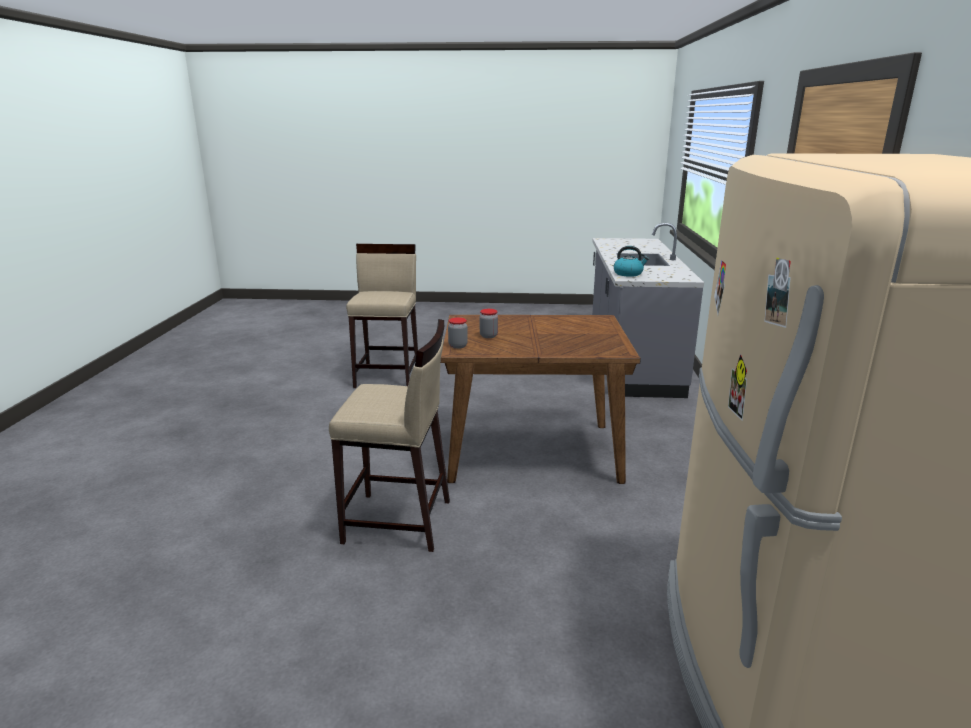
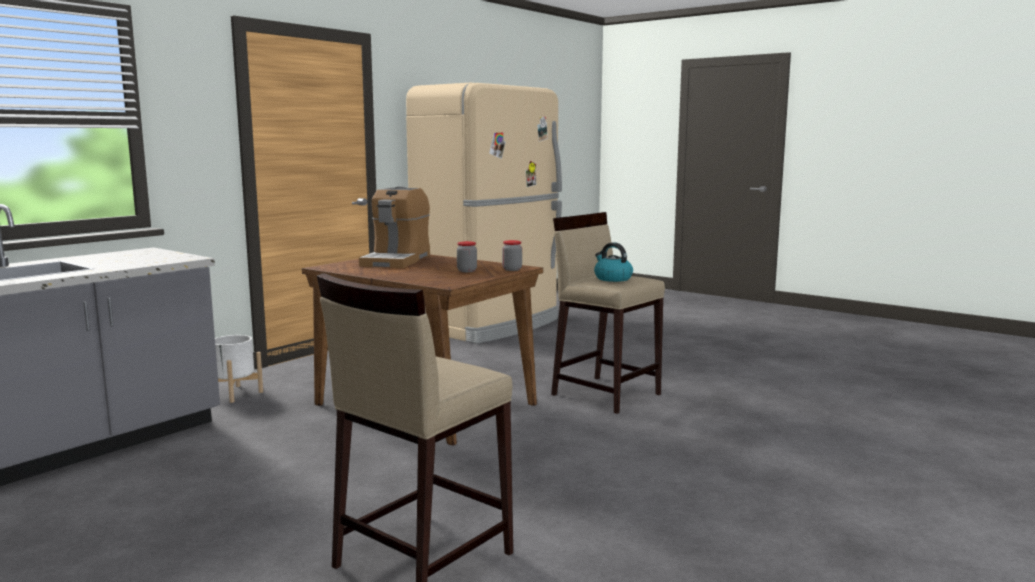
camera: 145 degrees left, 10 degrees down
kettle [614,246,649,277] -> kettle moved to [594,242,633,282]
none -> white planter [215,335,263,403]
none -> coffee machine [359,186,430,268]

